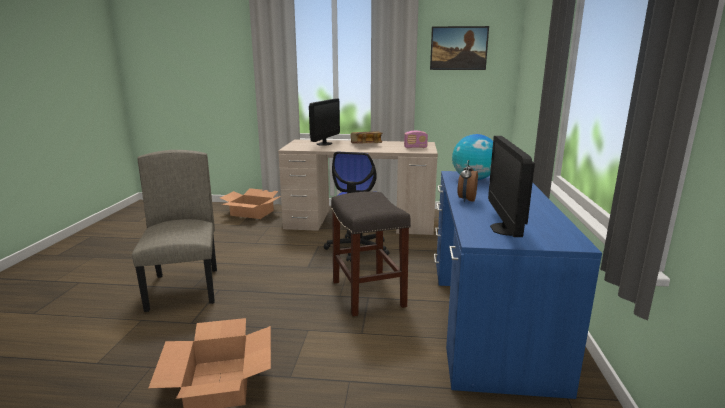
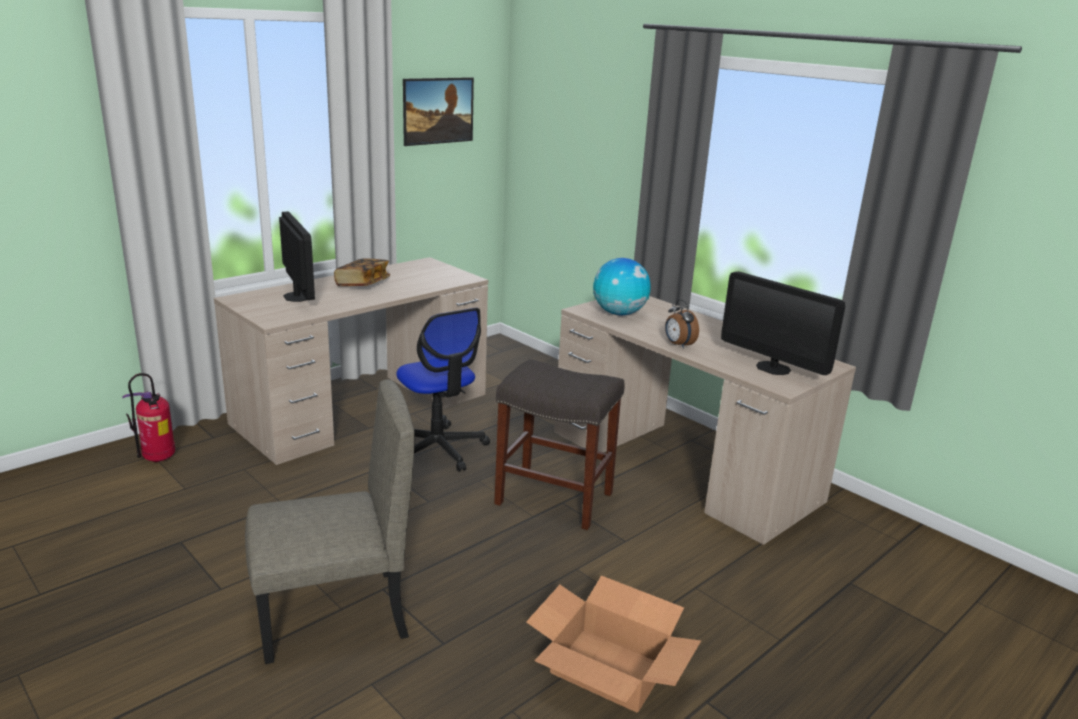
camera: 50 degrees left, 5 degrees up
beige chair [132,150,217,312] -> beige chair turned 135 degrees clockwise [245,379,415,664]
cardboard box [220,188,281,219] -> fire extinguisher [122,373,175,462]
radio [404,131,428,148] -> none
blue desk [434,171,602,399] -> beige desk [554,296,856,545]

